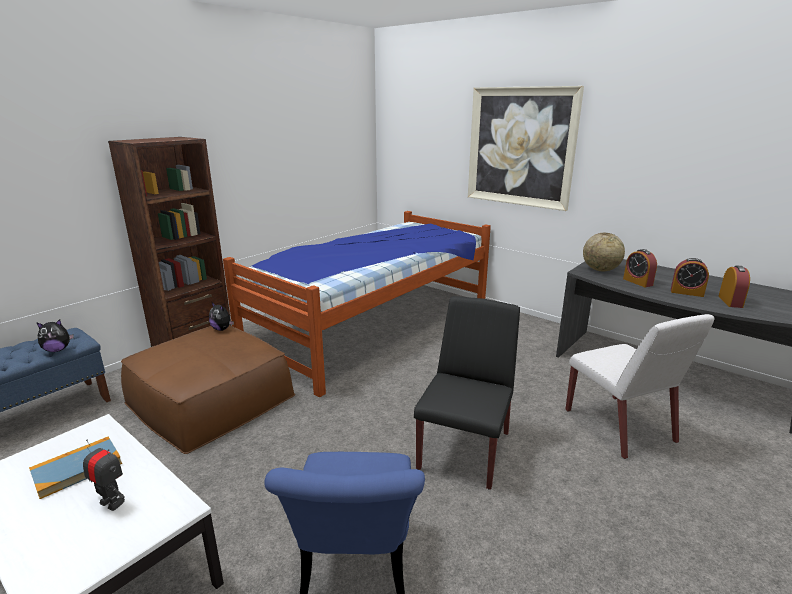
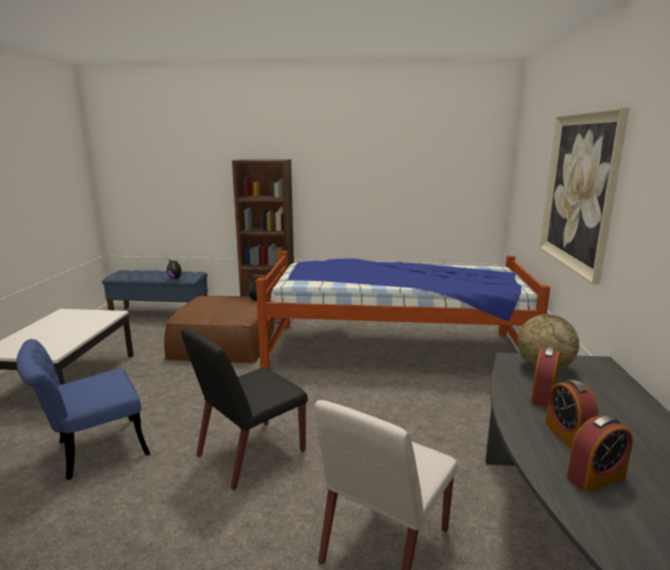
camera: 55 degrees right, 5 degrees down
book [29,437,122,499] -> none
toy robot [83,440,125,511] -> none
black chair [414,296,520,490] -> black chair turned 150 degrees clockwise [181,328,308,490]

